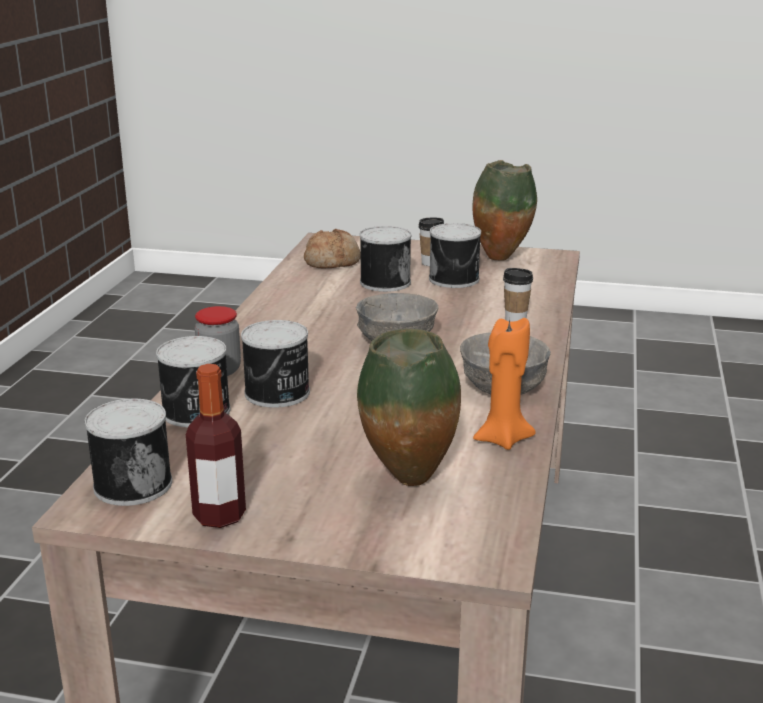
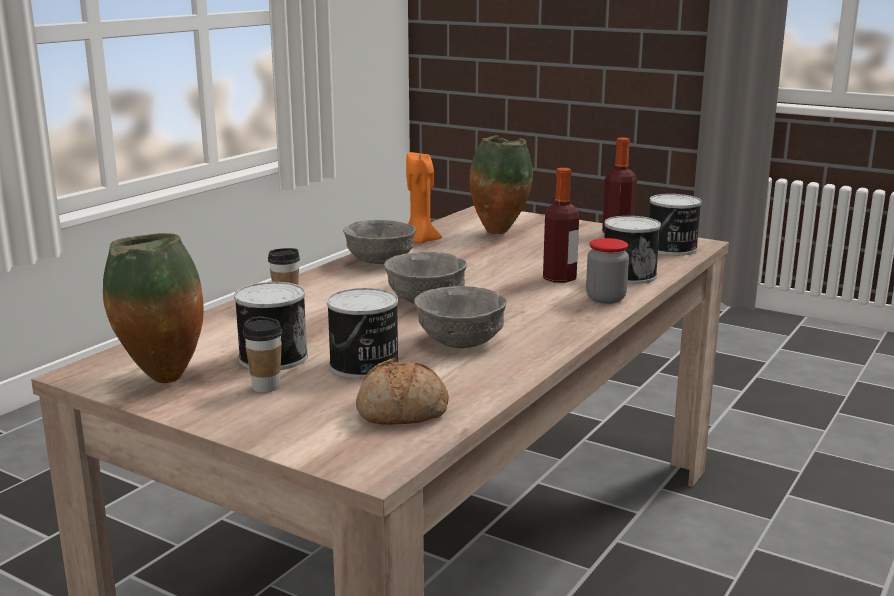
camera: 160 degrees left, 5 degrees down
can [241,320,310,408] -> bottle [543,168,579,283]
none -> grey bowl [414,286,507,348]

